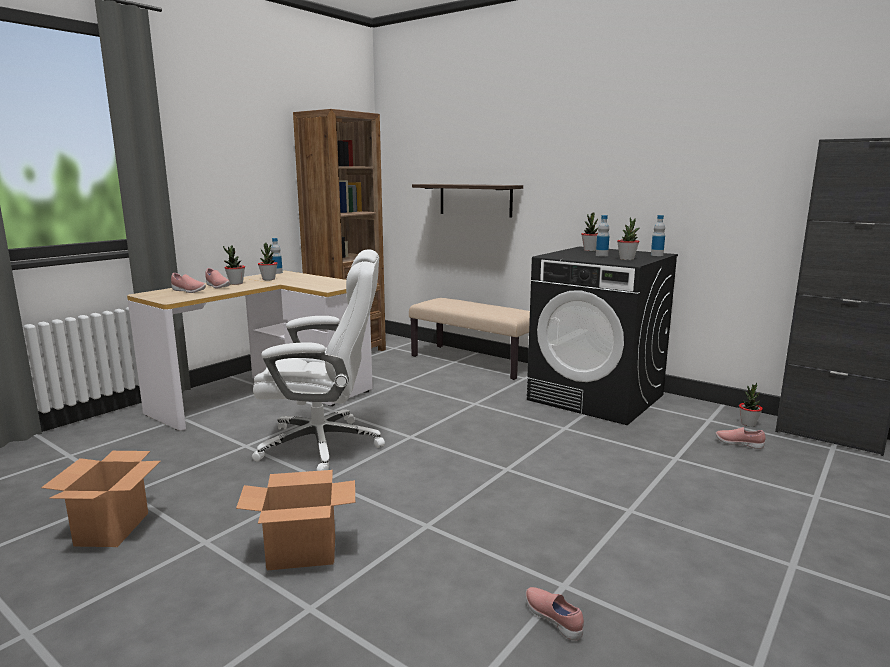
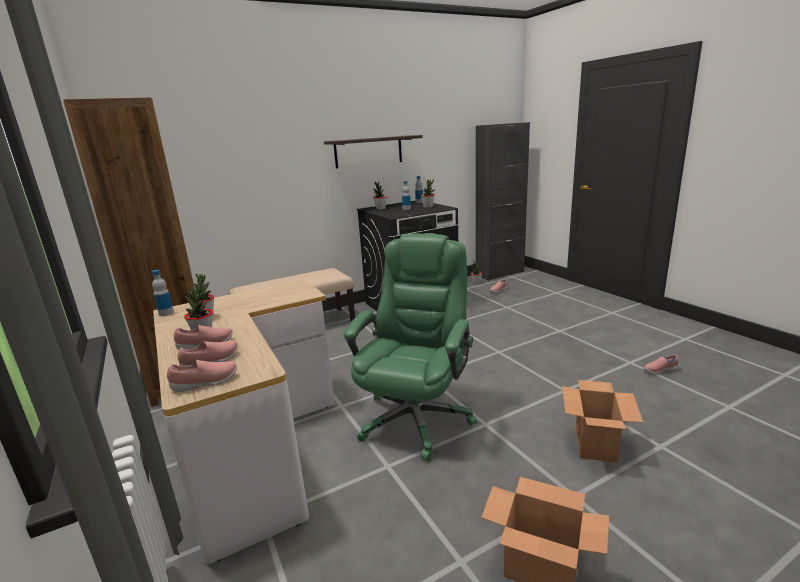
camera: 65 degrees left, 5 degrees up
white office chair [252,249,385,471] -> green office chair [343,233,477,461]
shelf [412,184,523,217] -> shelf moved to [324,135,423,168]
none -> pink shoe [167,360,237,392]

